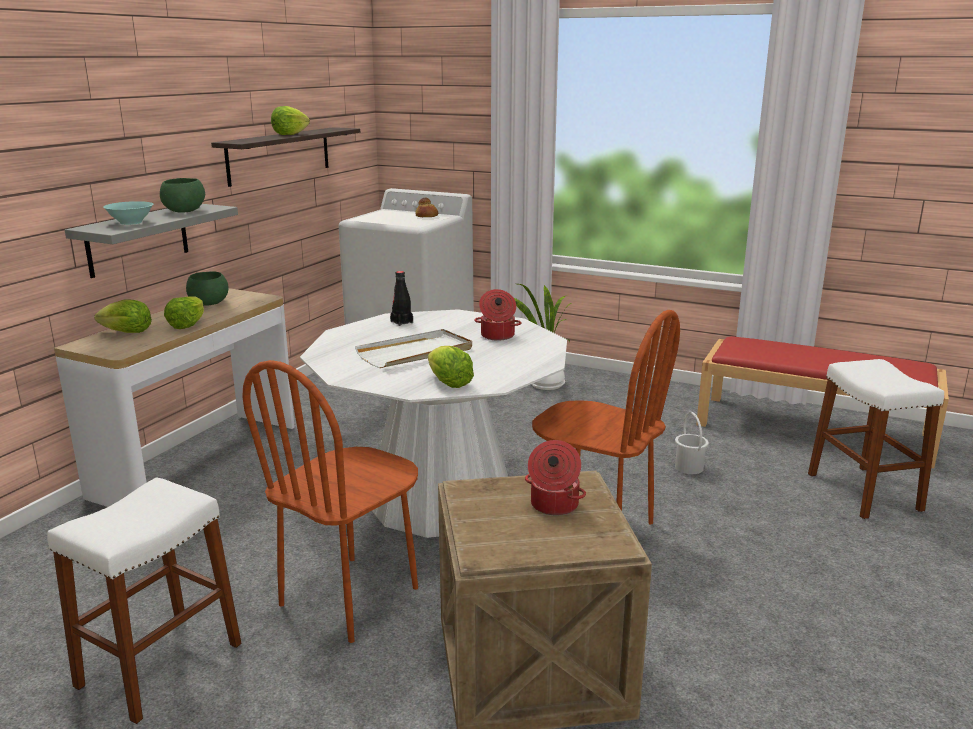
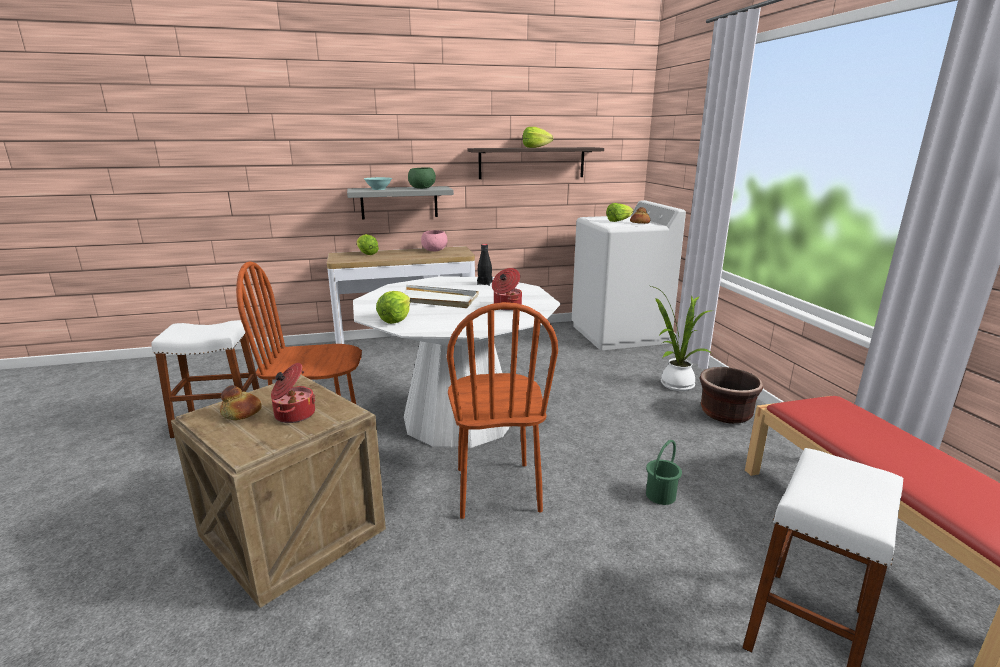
camera: 50 degrees right, 0 degrees up
lettuce [164,296,204,329] -> lettuce moved to [606,203,634,222]
green bowl [186,271,229,306] -> pink bowl [421,230,448,251]
white bucket [675,412,709,474] -> green bucket [646,440,682,505]
none -> bread [220,385,261,420]
none -> brown planter [699,367,763,424]

